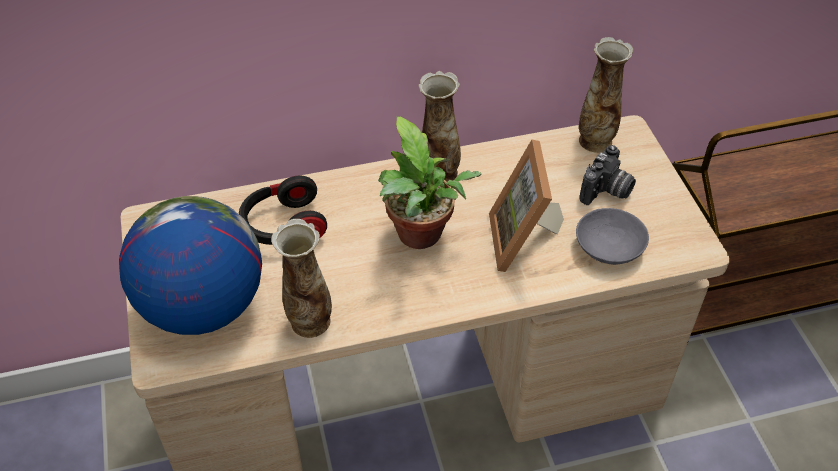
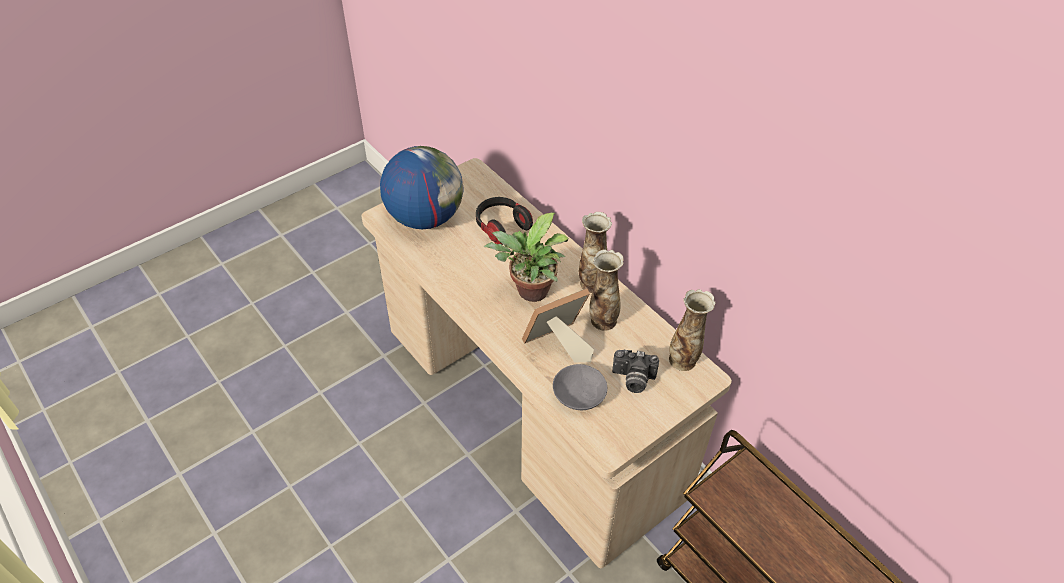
camera: 65 degrees right, 0 degrees up
vase [271,219,332,338] -> vase moved to [589,249,624,331]

